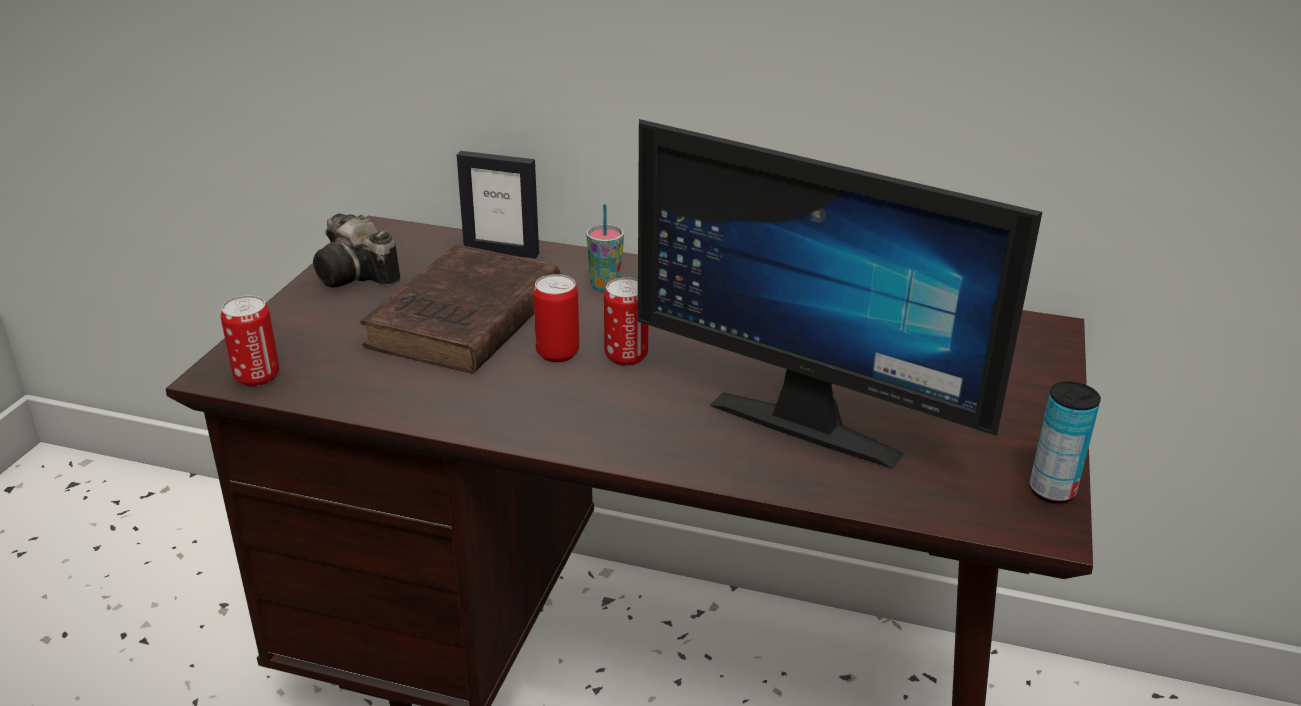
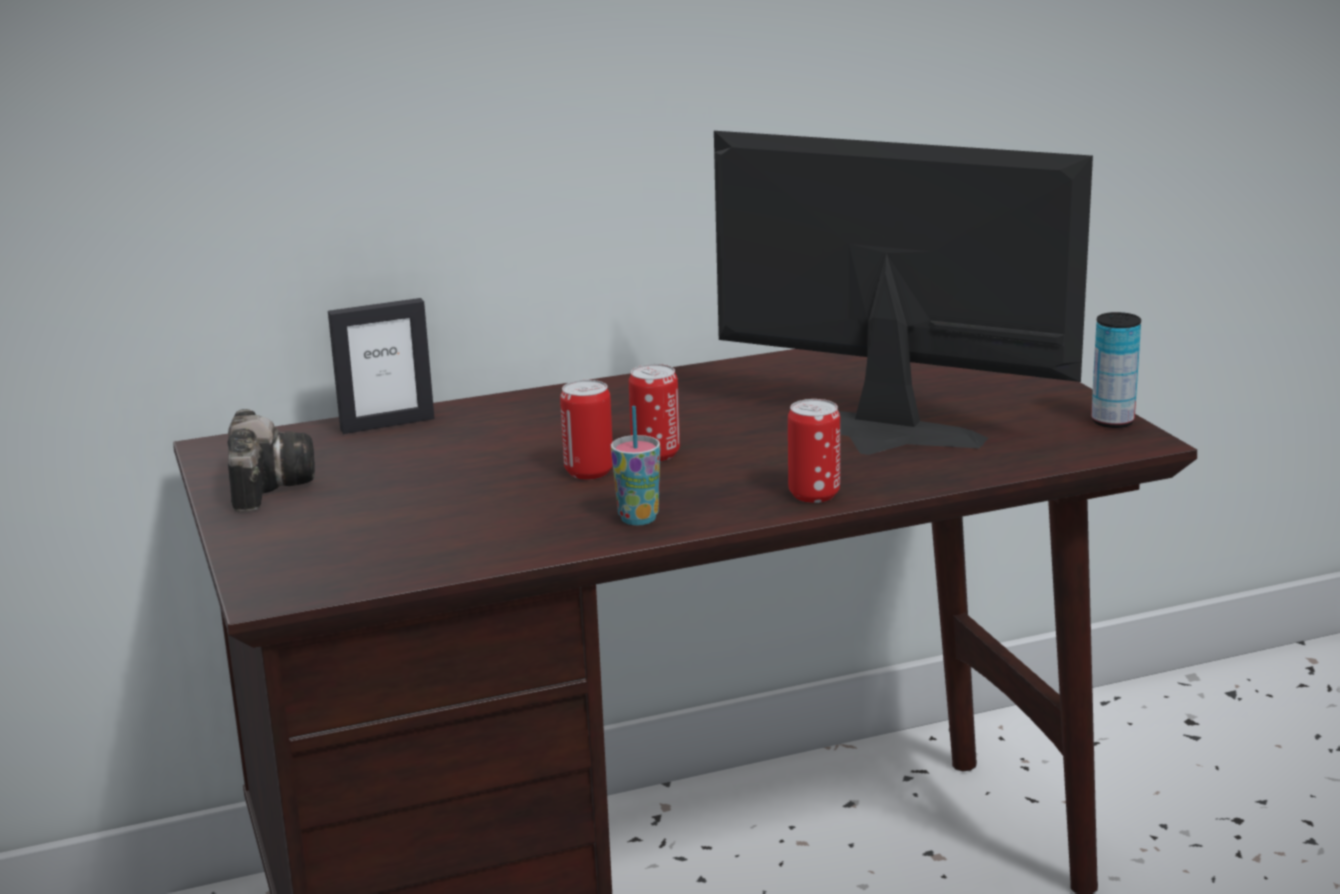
camera: 35 degrees left, 10 degrees down
can [221,295,279,387] -> can moved to [788,399,840,503]
camera [313,214,400,287] -> camera turned 105 degrees counterclockwise [228,409,315,512]
brown book [360,244,561,374] -> none
cup [586,204,624,292] -> cup moved to [611,406,660,525]
monitor [638,119,1042,469] -> monitor turned 150 degrees counterclockwise [714,131,1093,455]

